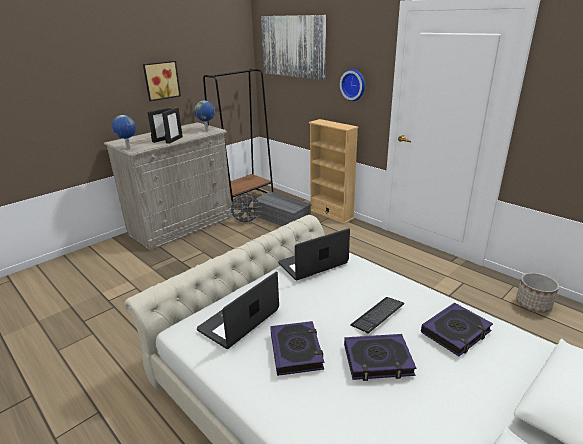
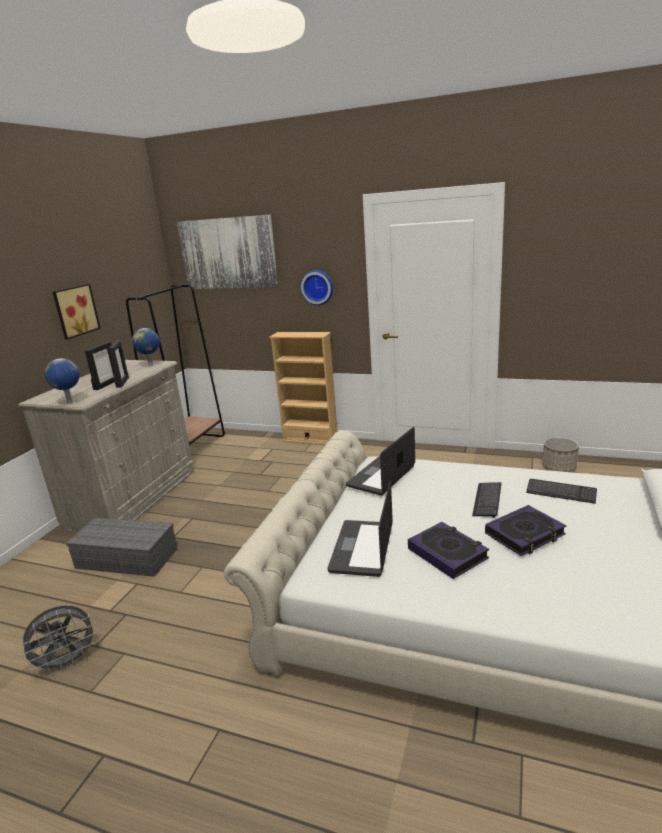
camera: 25 degrees left, 5 degrees down
grey fan [229,194,262,222] -> grey fan moved to [19,606,98,674]
grey storage box [253,192,311,226] -> grey storage box moved to [66,518,178,577]
book [421,303,493,356] -> keyboard [526,479,597,504]

